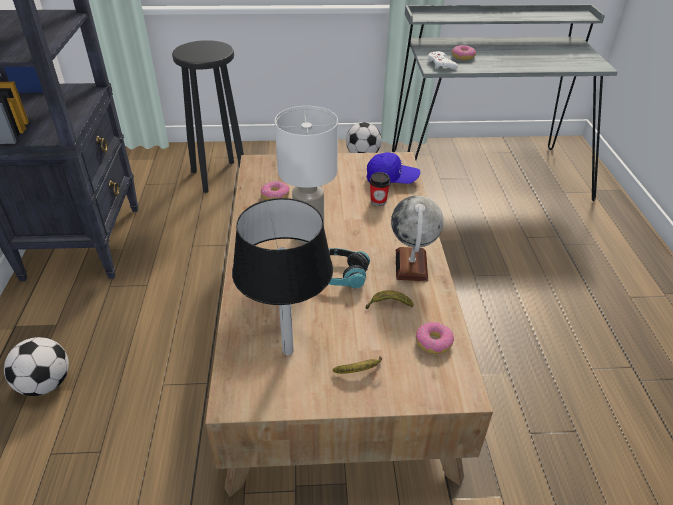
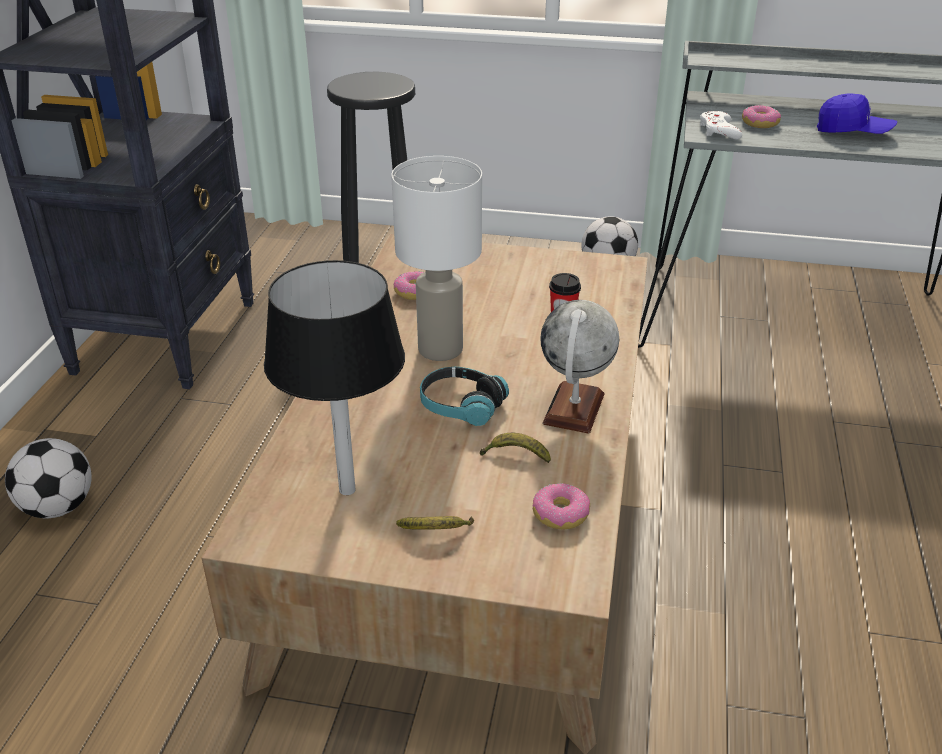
camera: 15 degrees right, 5 degrees down
blue cap [367,152,421,184] -> blue cap moved to [817,93,897,134]

